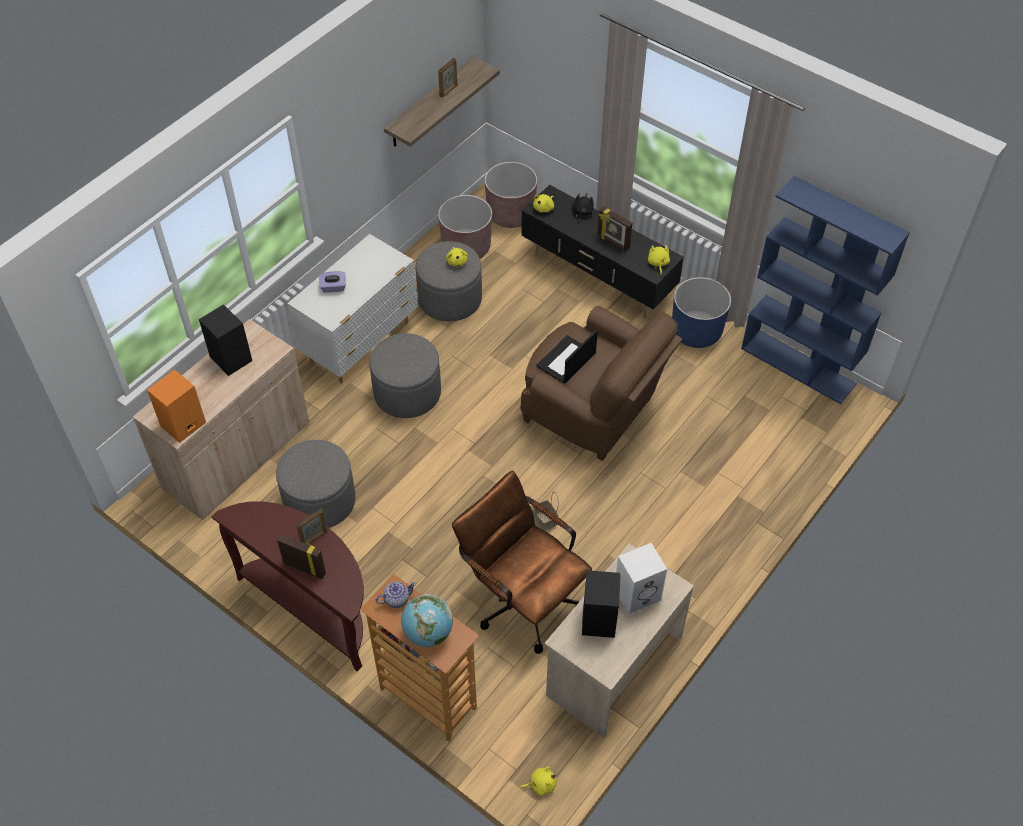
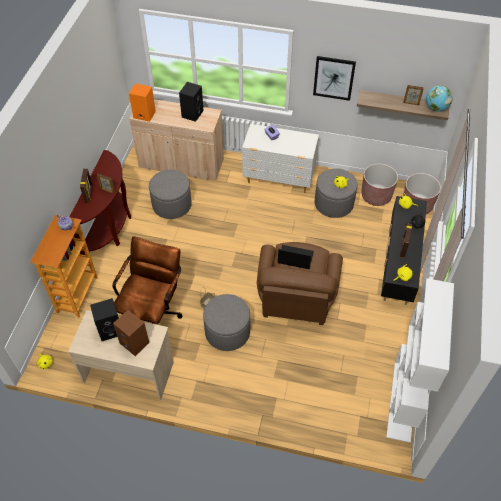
camera: 65 degrees right, 0 degrees up
grey ottoman [369,333,441,418] -> grey ottoman moved to [203,294,250,351]
globe [401,594,453,647] -> globe moved to [426,85,453,112]
white speaker [616,543,667,615] -> brown speaker [113,310,149,356]
blue planter [672,277,731,348] -> none
blue bookcase [741,176,910,404] -> white bookcase [386,278,454,443]
none -> picture [313,56,356,101]

